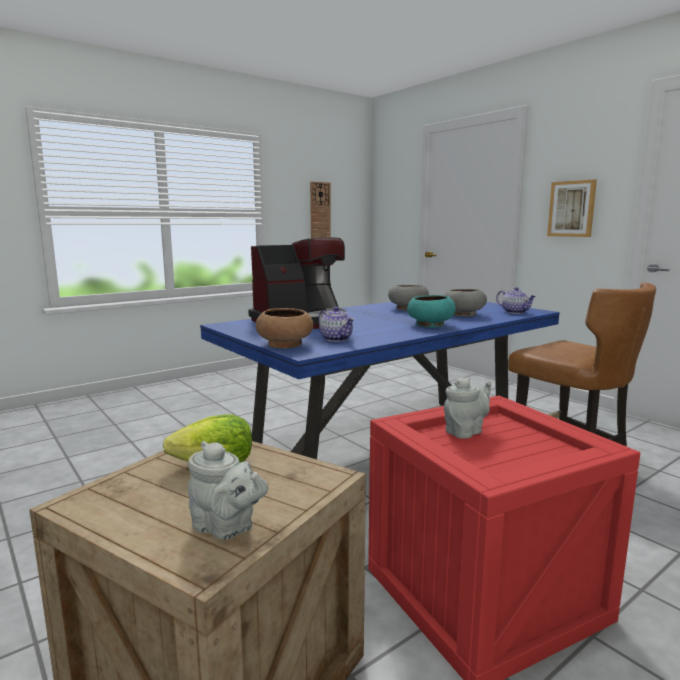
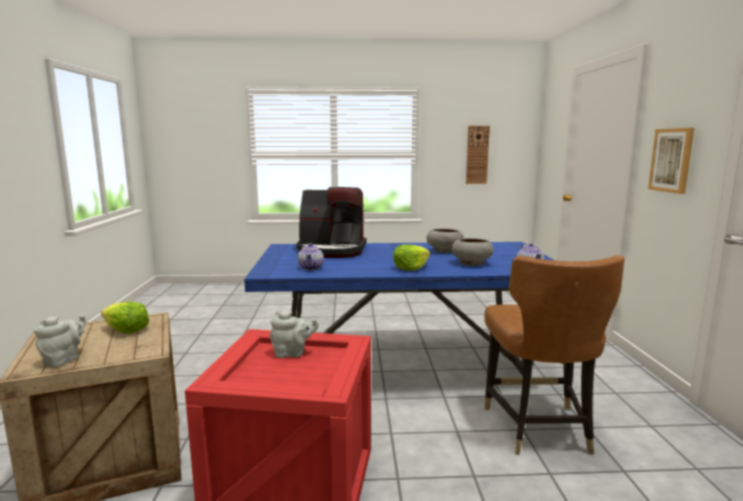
camera: 35 degrees right, 0 degrees up
grey teapot [188,441,268,540] -> grey teapot turned 135 degrees counterclockwise [34,314,86,367]
brown bowl [255,308,313,349] -> none
turquoise bowl [407,295,456,328] -> lettuce [393,245,430,271]

